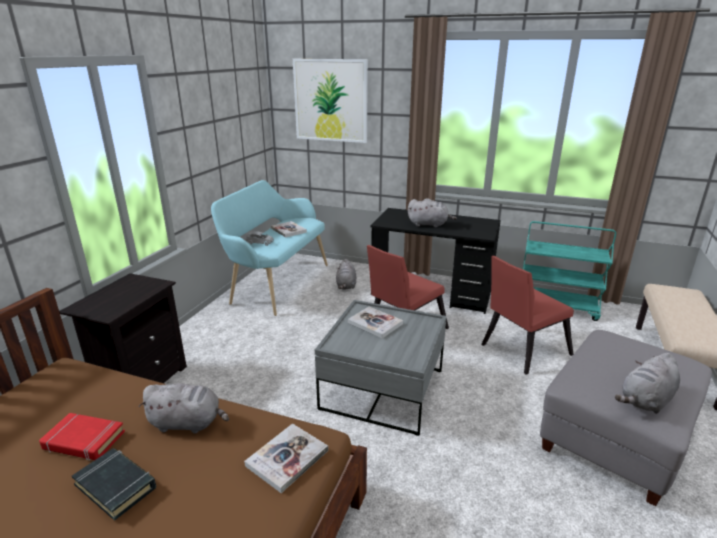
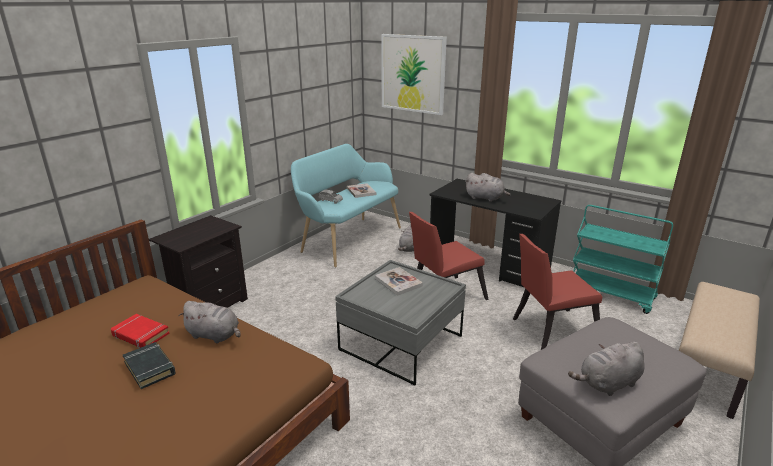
camera: 15 degrees right, 0 degrees up
book [244,423,328,493] -> none

